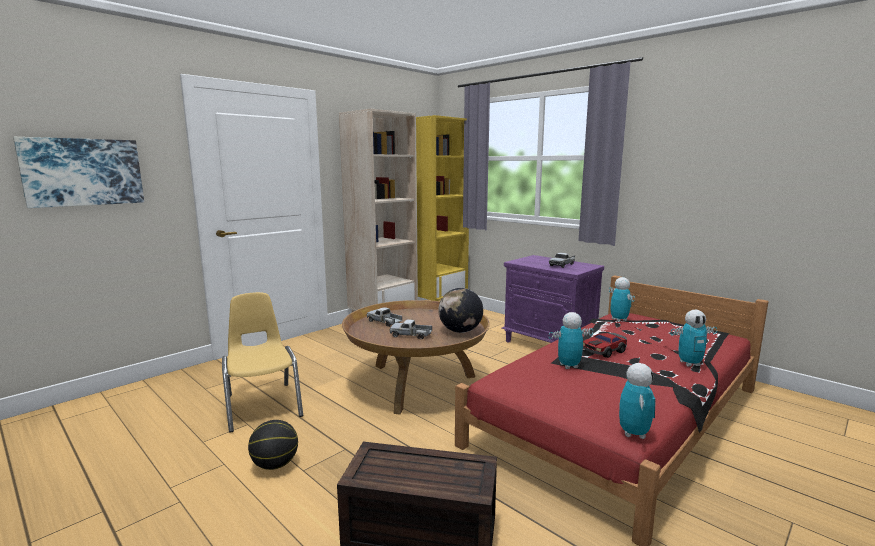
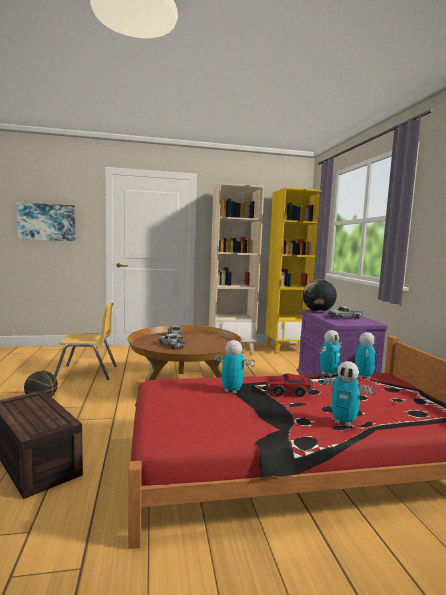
camera: 35 degrees right, 5 degrees down
yellow chair [222,292,303,433] -> yellow chair turned 75 degrees clockwise [54,302,117,380]
globe [438,288,483,333] -> globe moved to [303,279,337,312]
toy robot [619,363,655,439] -> toy robot moved to [319,330,342,377]

